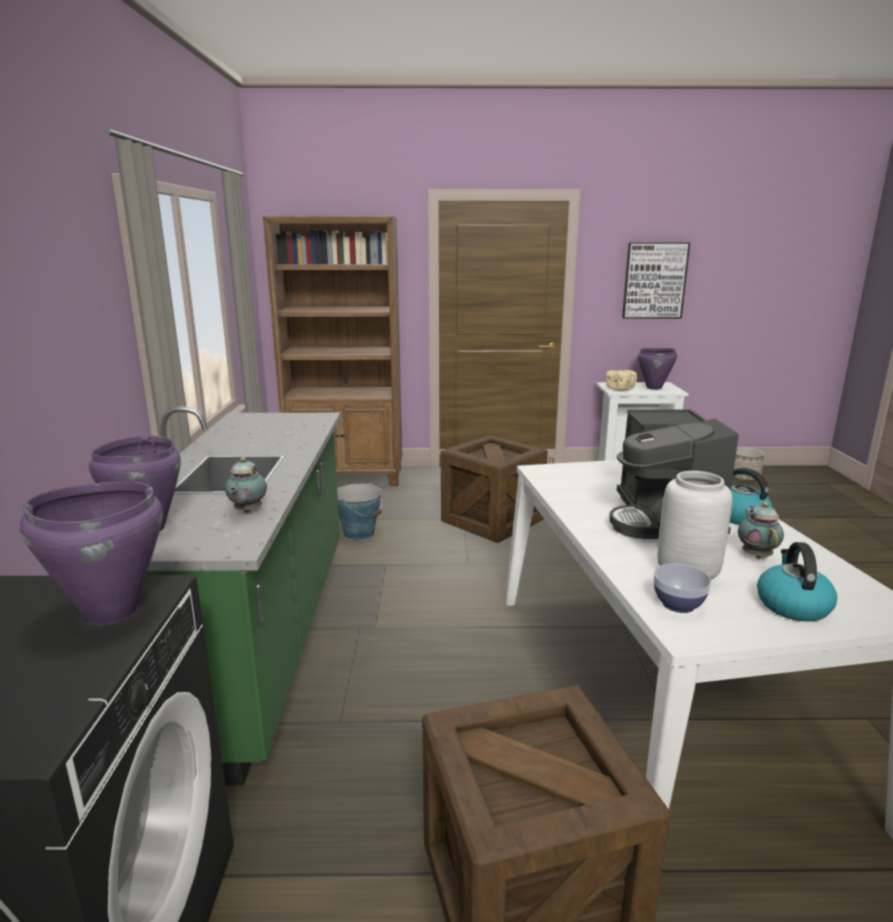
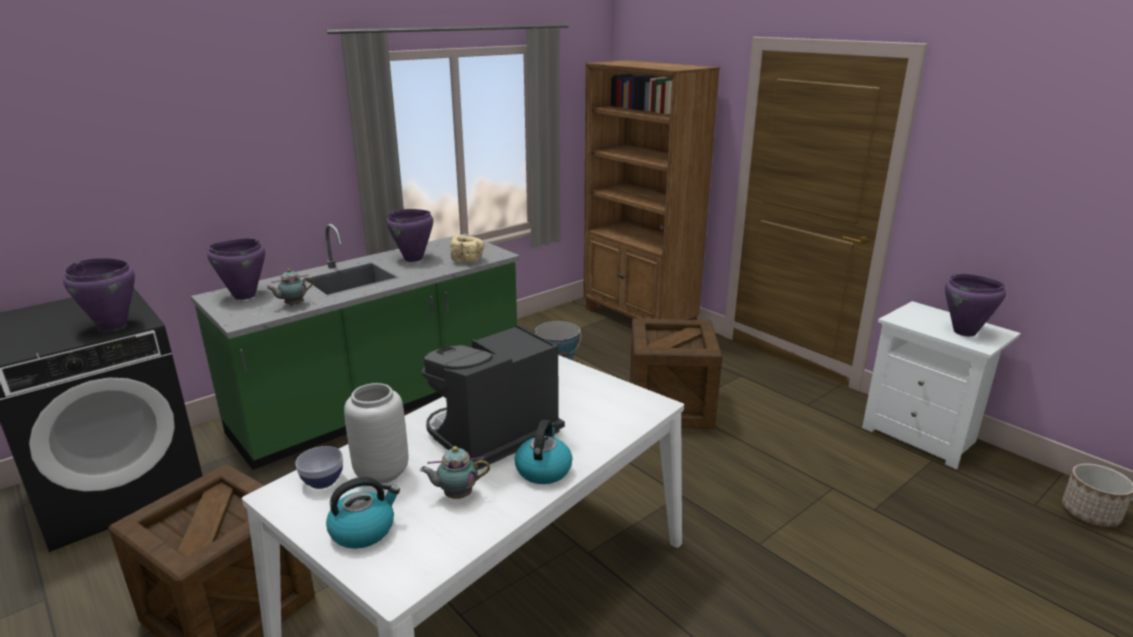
camera: 50 degrees right, 5 degrees up
beige bowl [606,370,637,391] -> beige bowl moved to [450,235,484,264]
picture [622,243,690,318] -> none
teapot [738,502,784,558] -> teapot turned 150 degrees counterclockwise [420,446,490,499]
none -> purple cooking pot [387,209,433,262]

